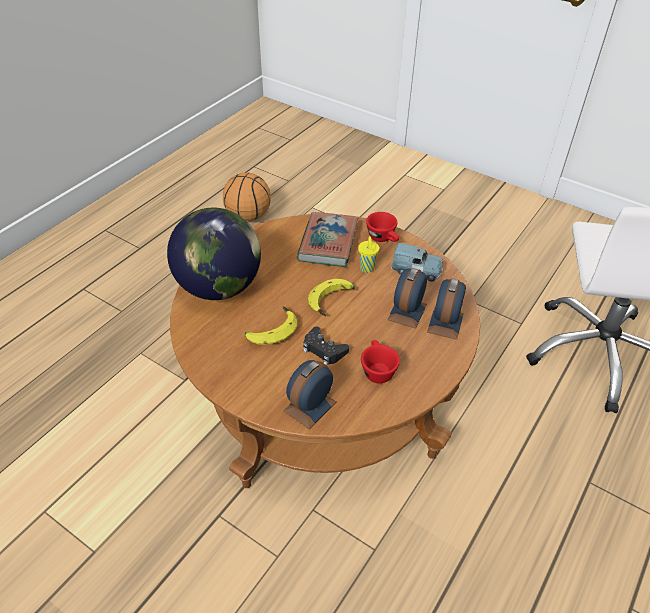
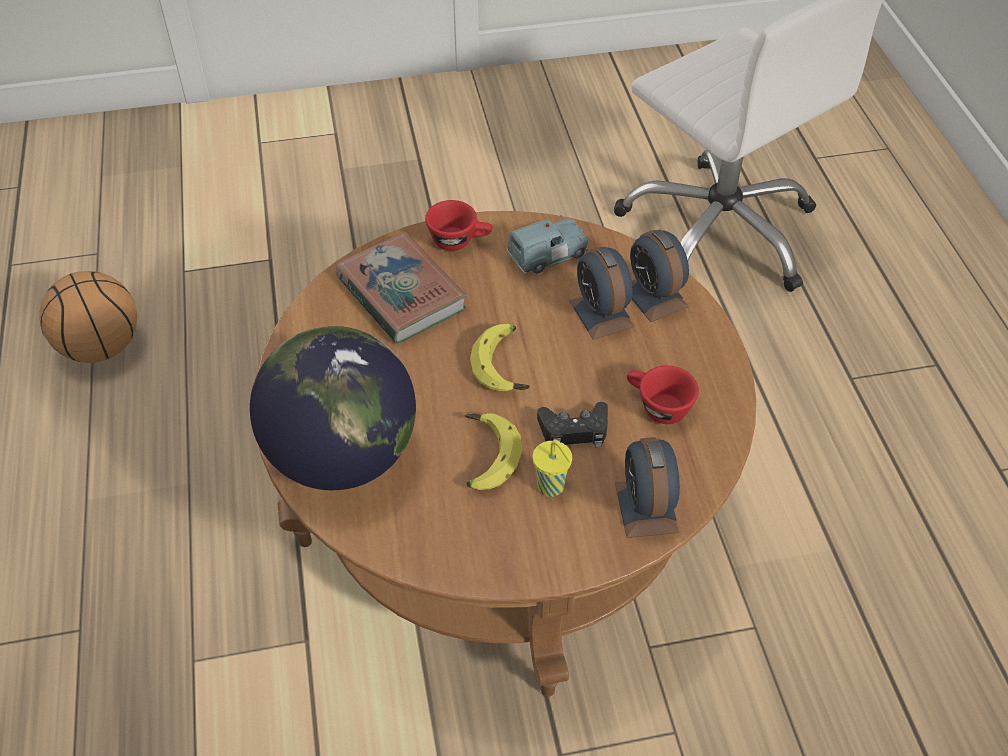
camera: 45 degrees left, 5 degrees up
yellow cup [358,236,379,273] -> yellow cup moved to [533,440,572,497]

